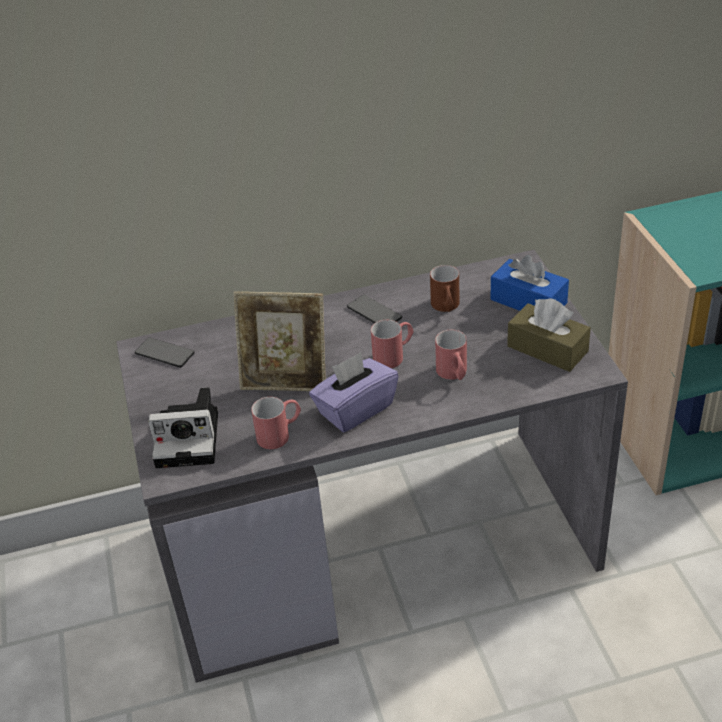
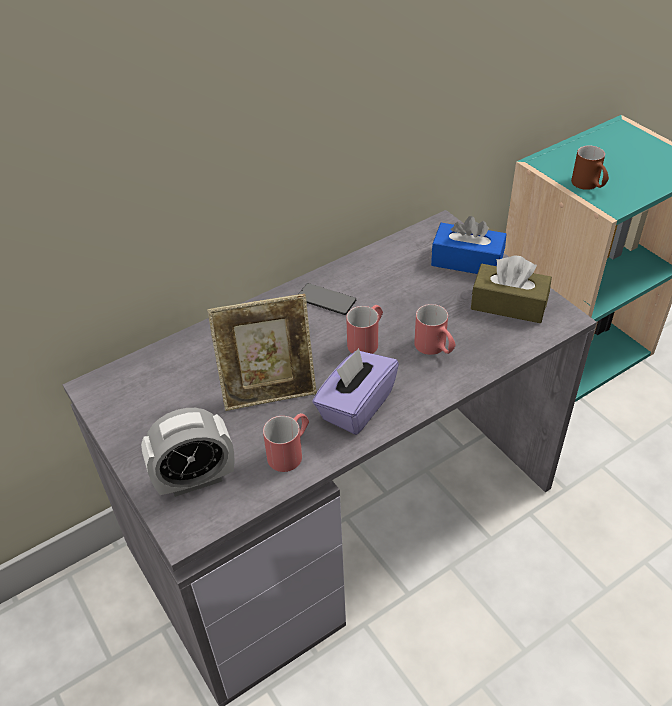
camera: 20 degrees left, 5 degrees up
phone [135,338,195,368] -> none
camera [148,387,218,468] -> alarm clock [141,408,235,497]
brown mug [430,265,459,312] -> brown mug moved to [571,146,609,190]

